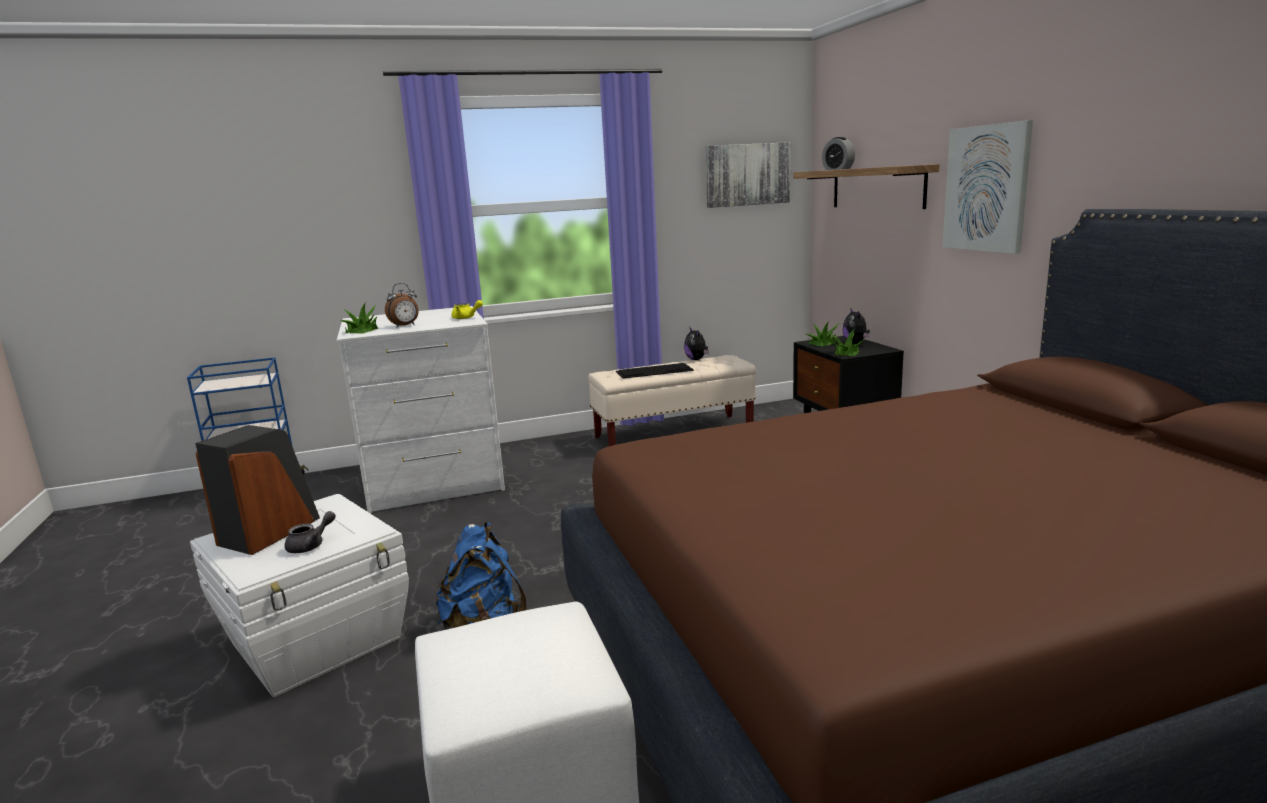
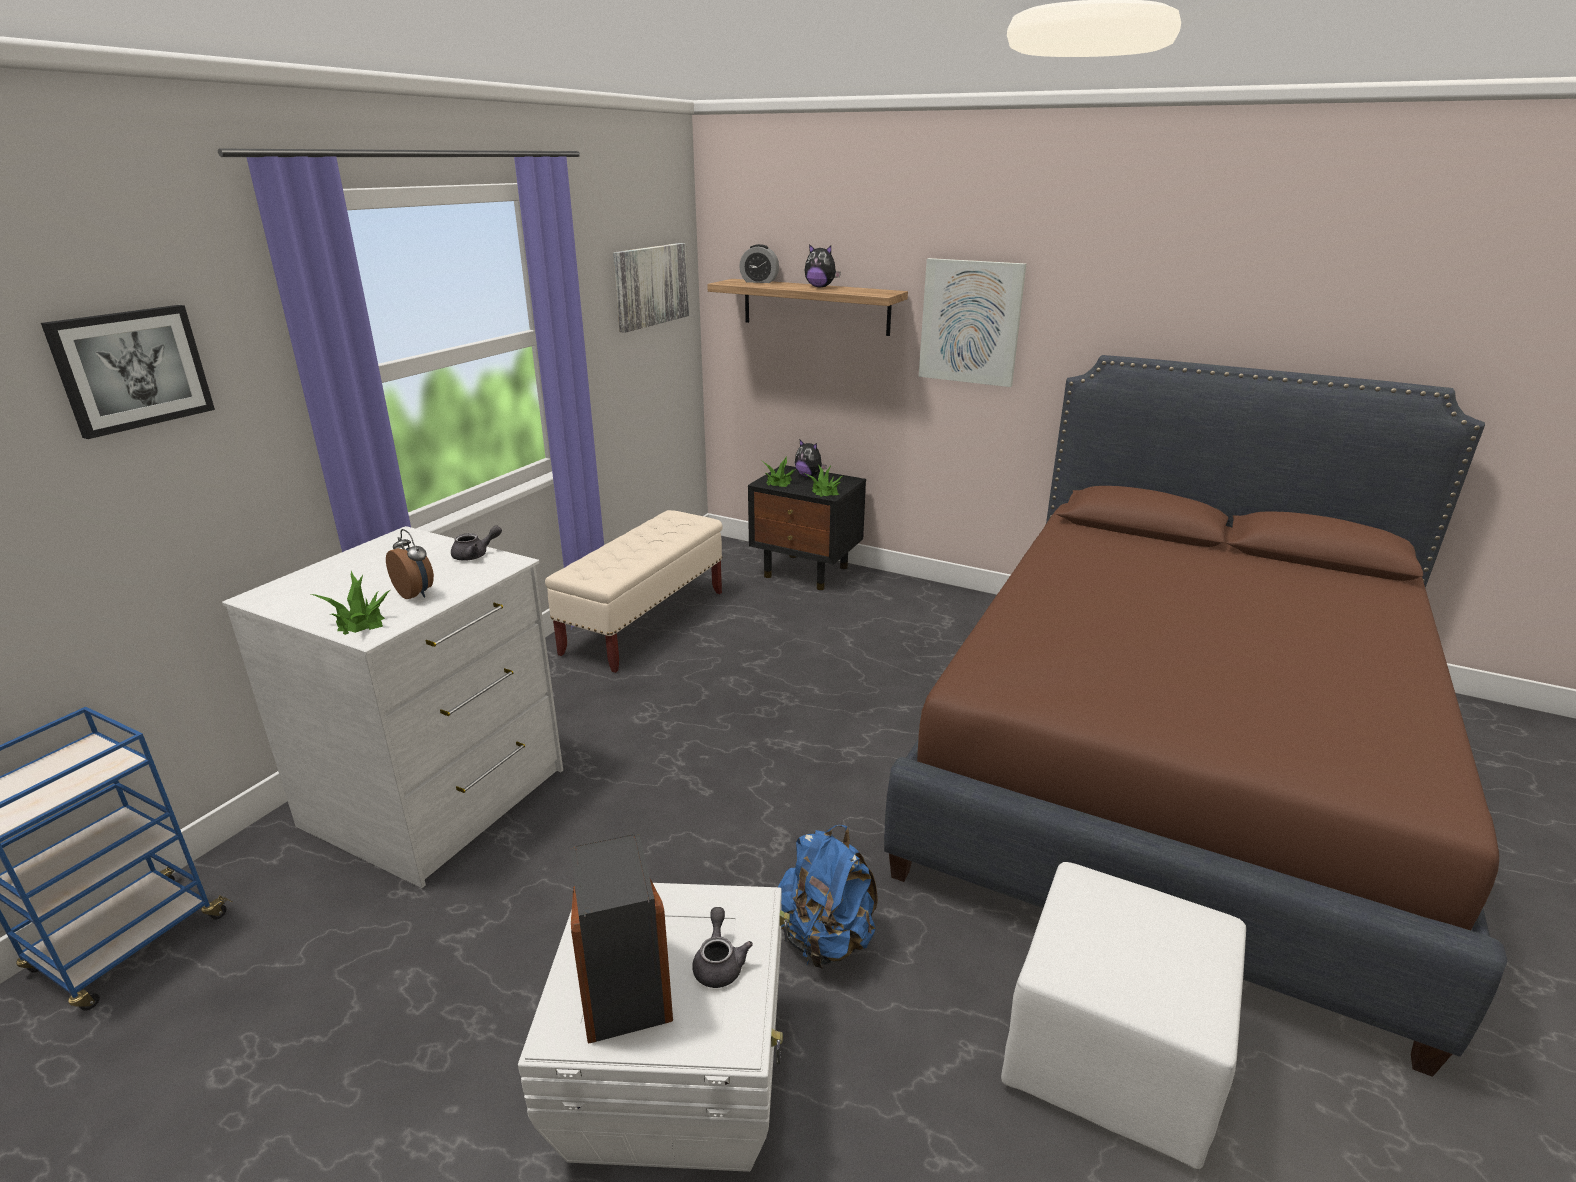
camera: 45 degrees left, 10 degrees up
alarm clock [385,283,419,328] -> alarm clock turned 60 degrees counterclockwise [386,529,434,599]
yellow teapot [451,300,483,319] -> grey teapot [451,525,502,561]
keyboard [616,363,694,379] -> none
plush toy [684,328,709,360] -> plush toy moved to [804,244,841,288]
none -> picture [41,305,215,439]

